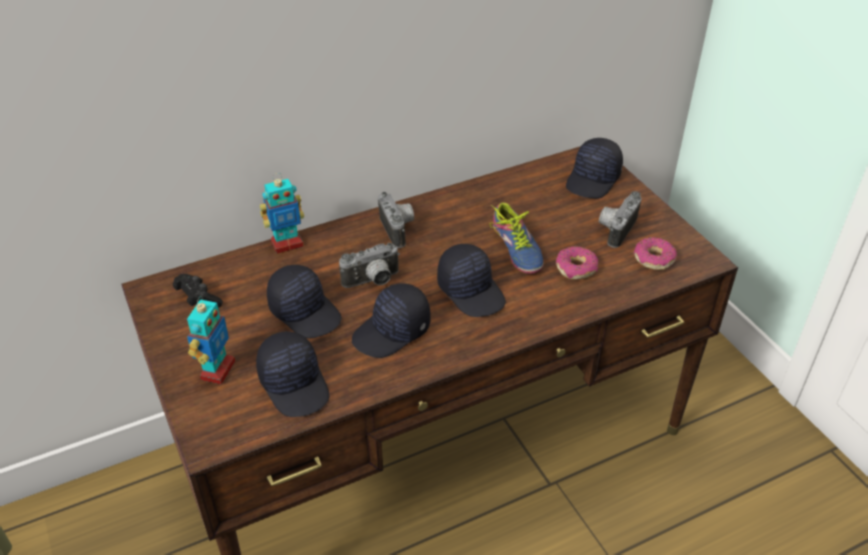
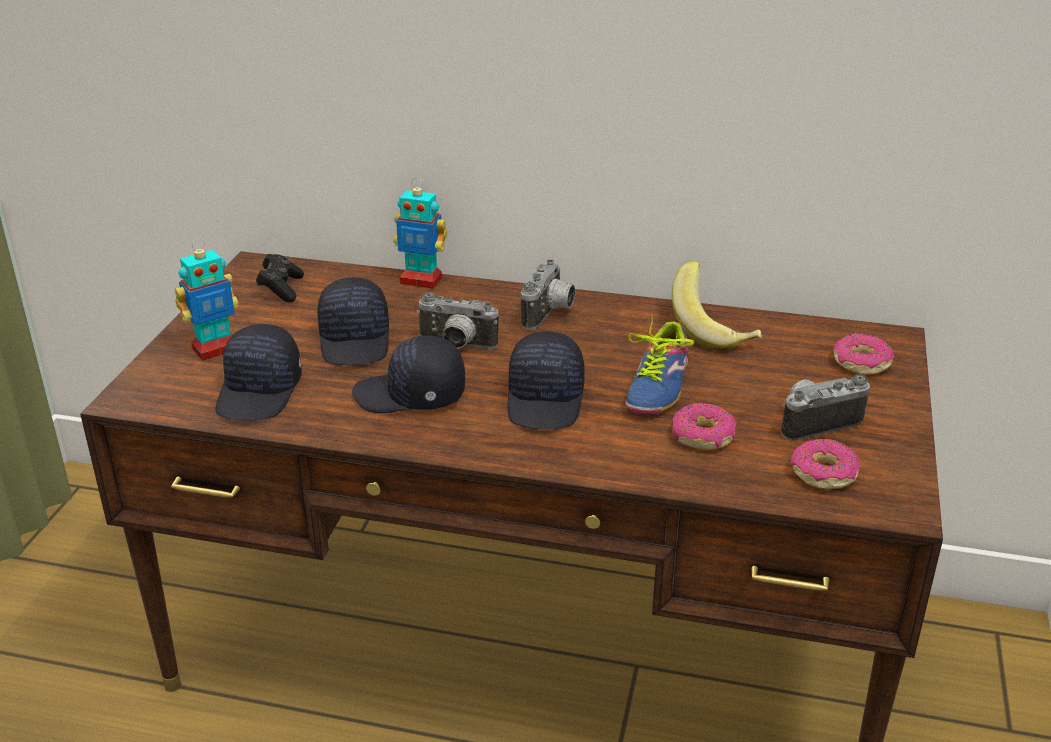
camera: 40 degrees right, 10 degrees down
black cap [566,138,623,199] -> donut [832,333,894,375]
none -> banana [672,261,762,350]

